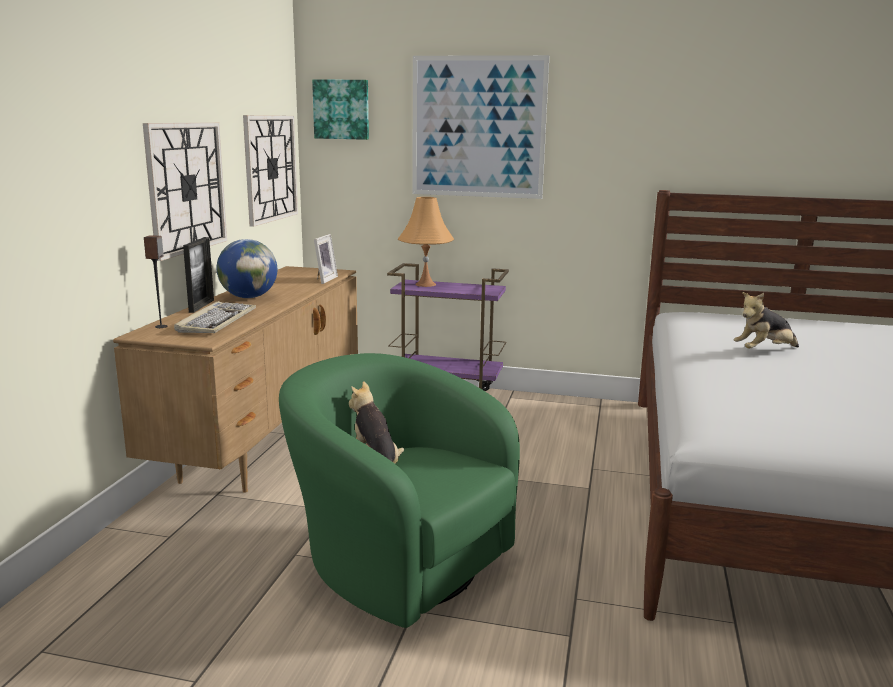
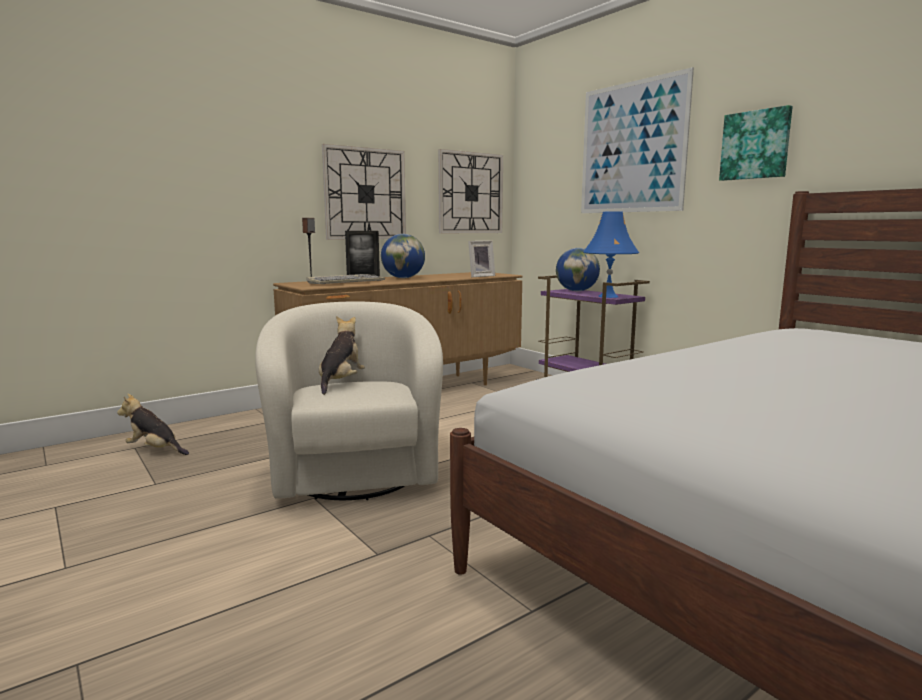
camera: 40 degrees right, 5 degrees down
green armchair [279,353,520,628] -> beige armchair [255,301,443,500]
picture [312,80,369,140] -> picture moved to [719,105,793,181]
orange table lamp [398,197,454,287] -> globe [556,248,600,291]
plush toy [734,292,799,349] -> plush toy moved to [117,394,189,455]
none -> blue table lamp [583,211,639,298]

